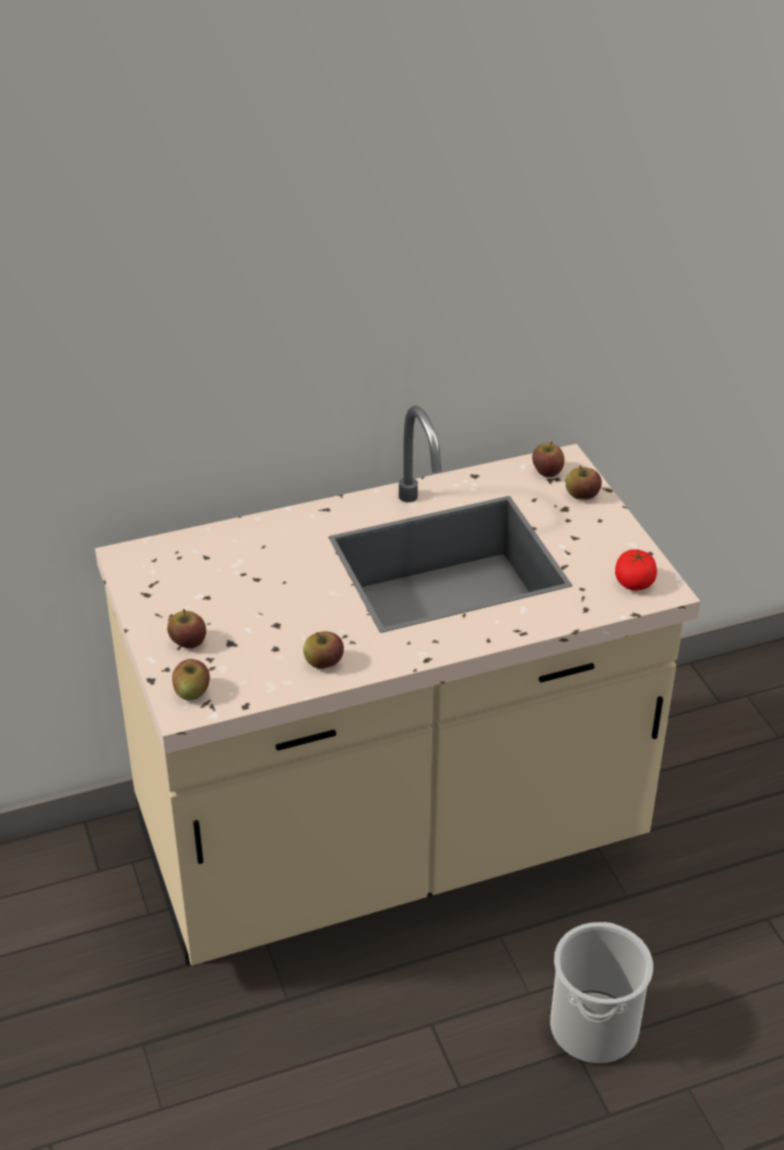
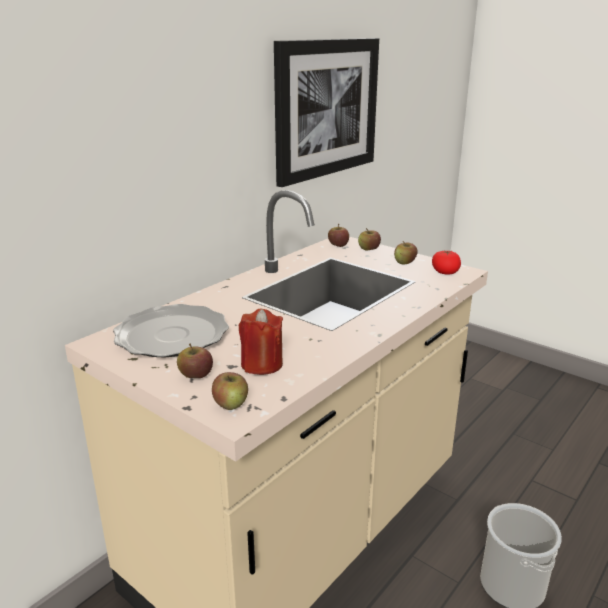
camera: 30 degrees left, 15 degrees down
apple [303,632,344,669] -> apple moved to [394,241,418,264]
none -> plate [113,304,229,357]
none -> red candle [239,309,283,375]
none -> picture [274,38,379,187]

